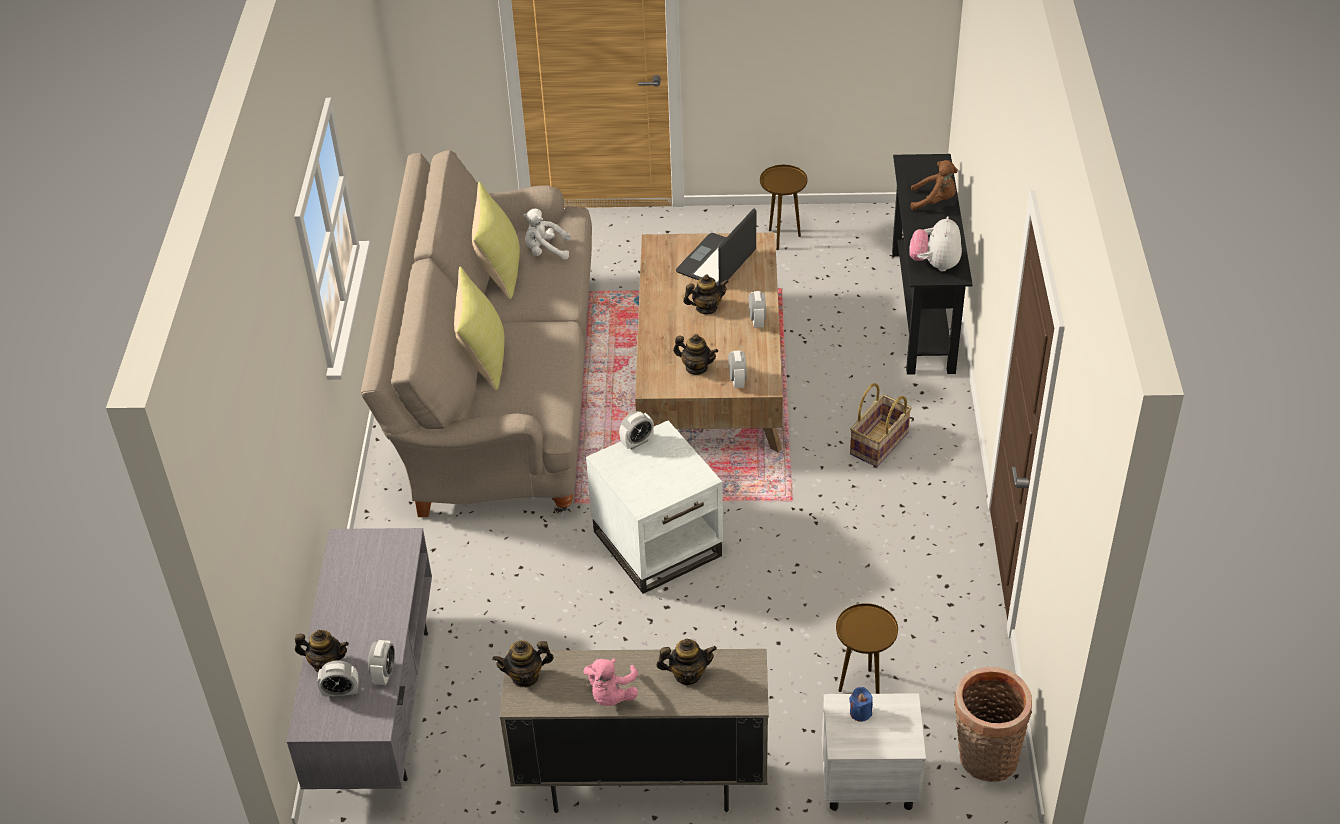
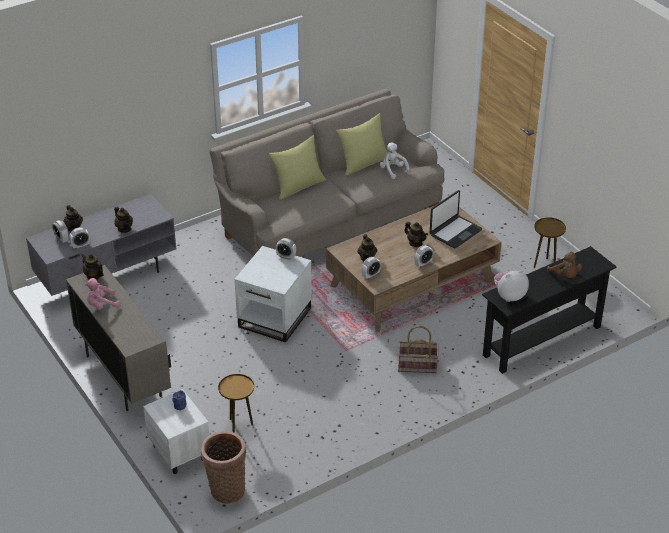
camera: 55 degrees right, 5 degrees down
teapot [656,639,717,685] -> teapot moved to [114,207,133,233]
laptop [676,208,756,286] -> laptop turned 135 degrees clockwise [430,190,482,248]

